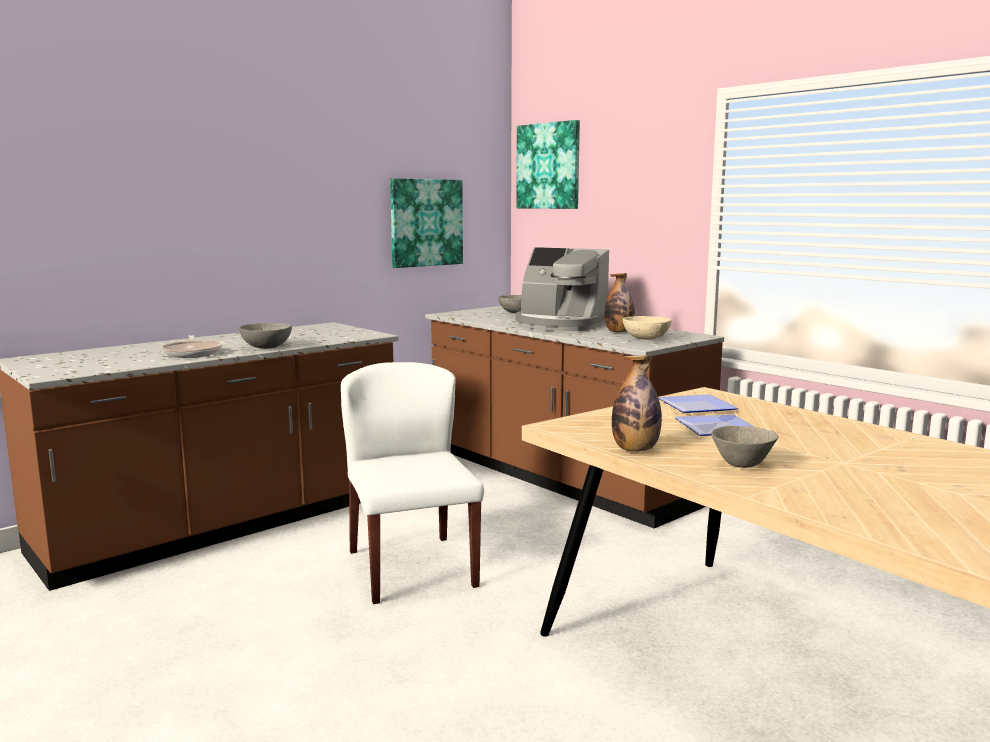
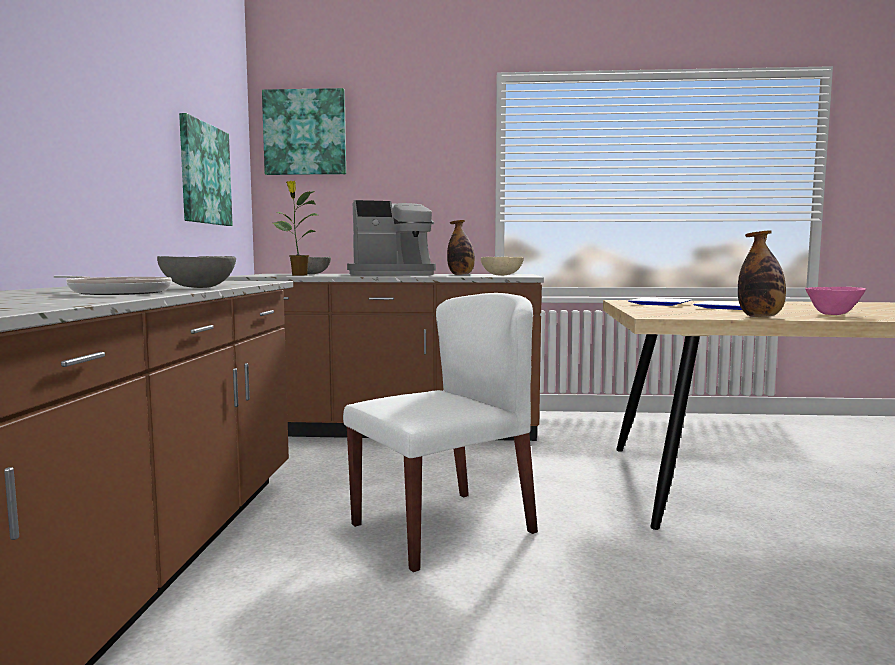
camera: 45 degrees left, 5 degrees down
white chair [341,362,484,604] -> white chair turned 120 degrees clockwise [343,293,538,572]
grey bowl [711,426,779,468] -> pink bowl [805,287,866,315]
none -> potted plant [273,181,317,276]

